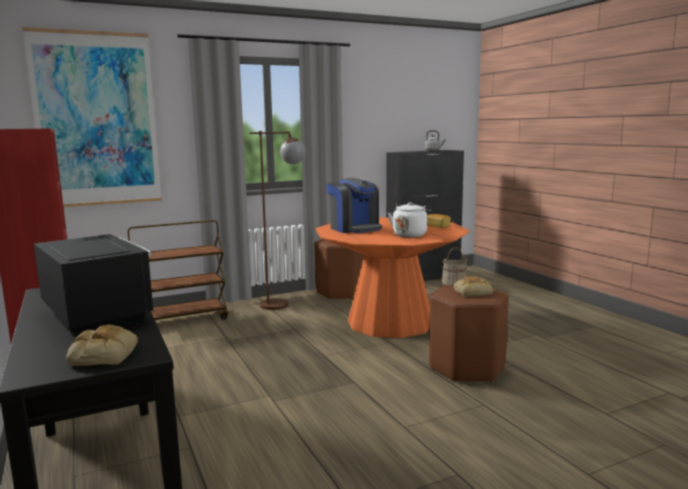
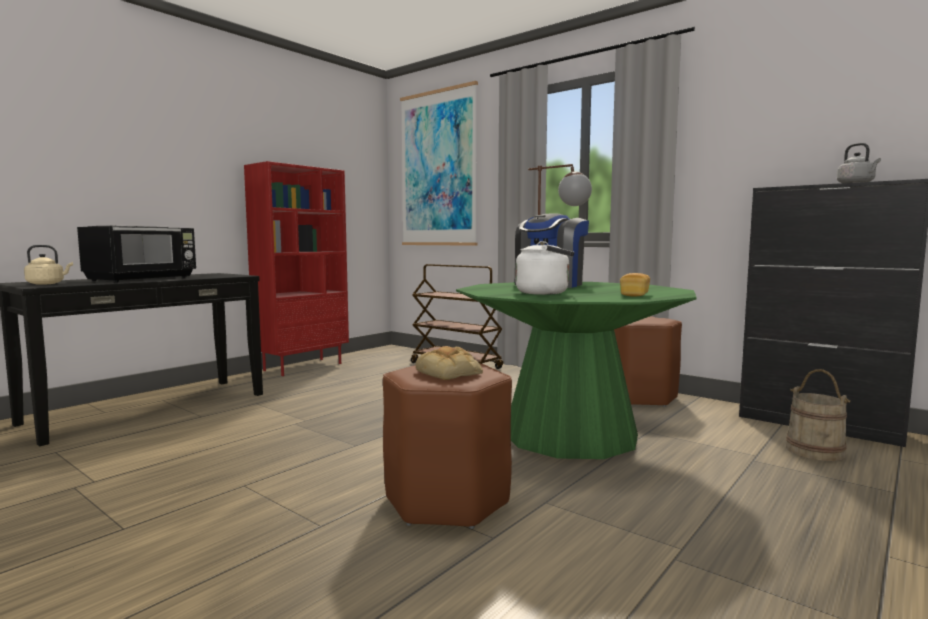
camera: 65 degrees right, 5 degrees down
bread [66,325,138,366] -> beige kettle [24,245,73,285]
orange dining table [315,217,470,338] -> green dining table [456,282,697,459]

